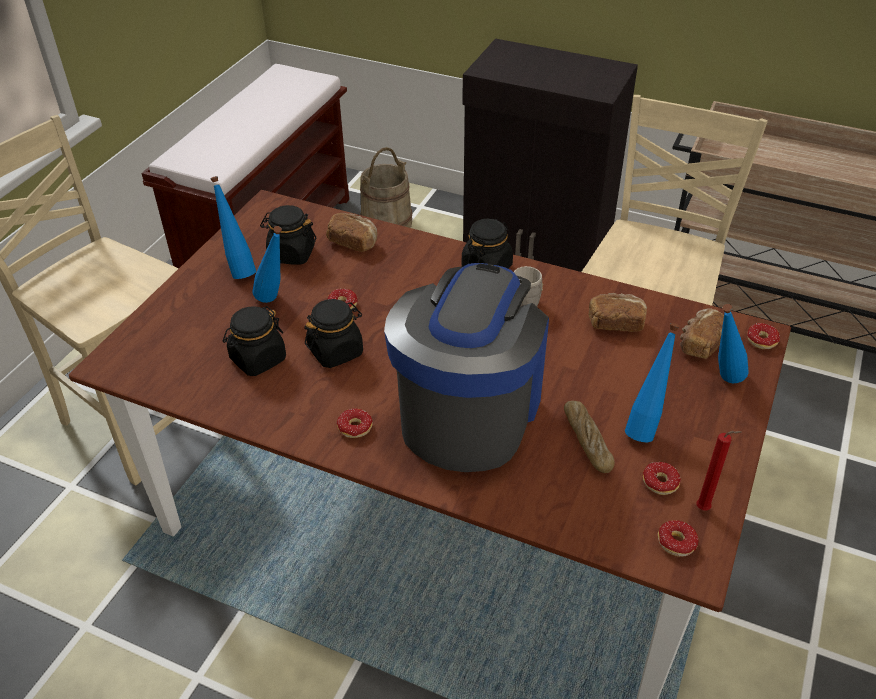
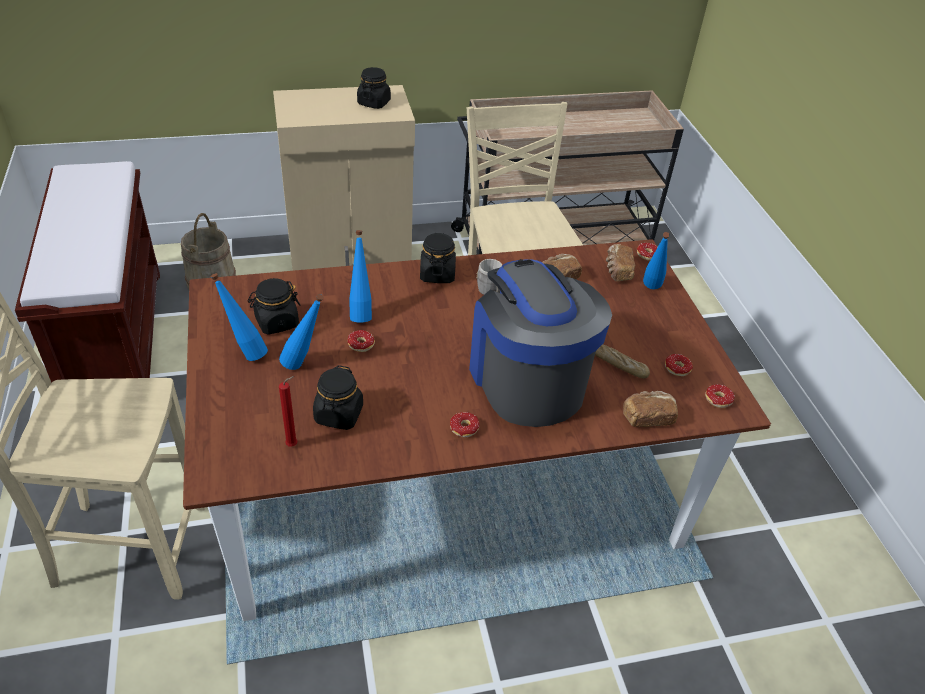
camera: 40 degrees left, 0 degrees up
black jar [304,299,363,368] -> black jar moved to [357,67,391,109]
bread [326,213,377,252] -> bread moved to [623,391,678,427]
black cabinet [462,39,638,272] -> beige cabinet [273,85,415,271]
blue bottle [625,323,680,442] -> blue bottle moved to [349,230,372,323]
red candle [696,431,742,511] -> red candle moved to [279,376,298,447]

